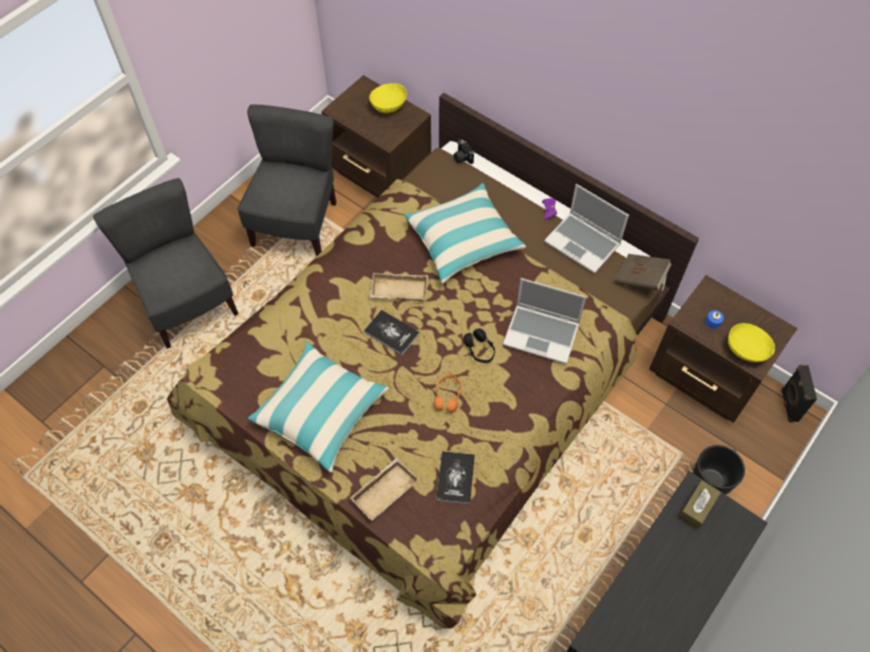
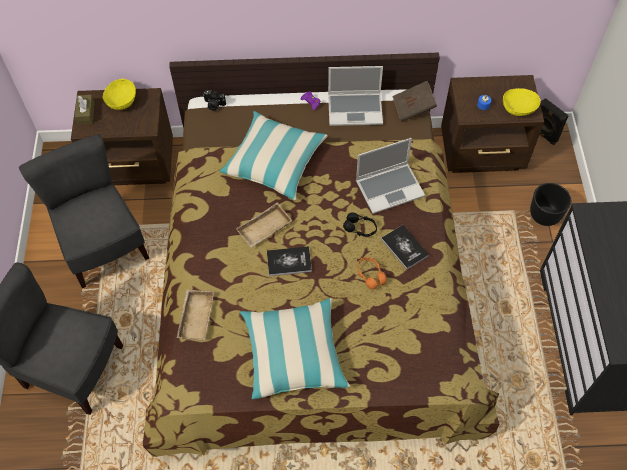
camera: 40 degrees left, 0 degrees up
beige tray [350,458,419,521] -> beige tray moved to [177,290,214,340]
book [436,451,475,504] -> book moved to [381,225,429,269]
brown tissue box [679,480,721,529] -> brown tissue box moved to [75,95,95,125]

